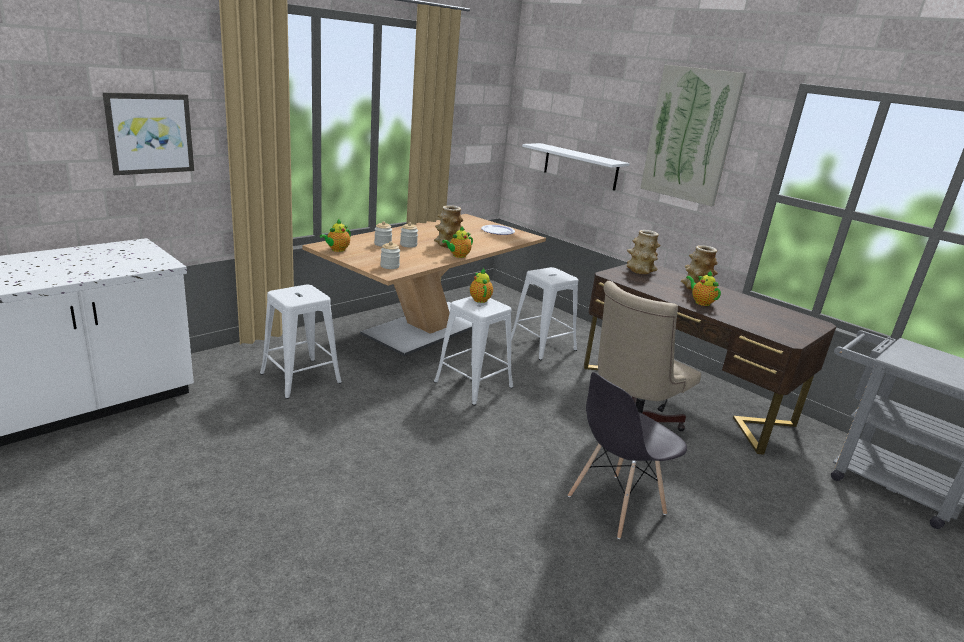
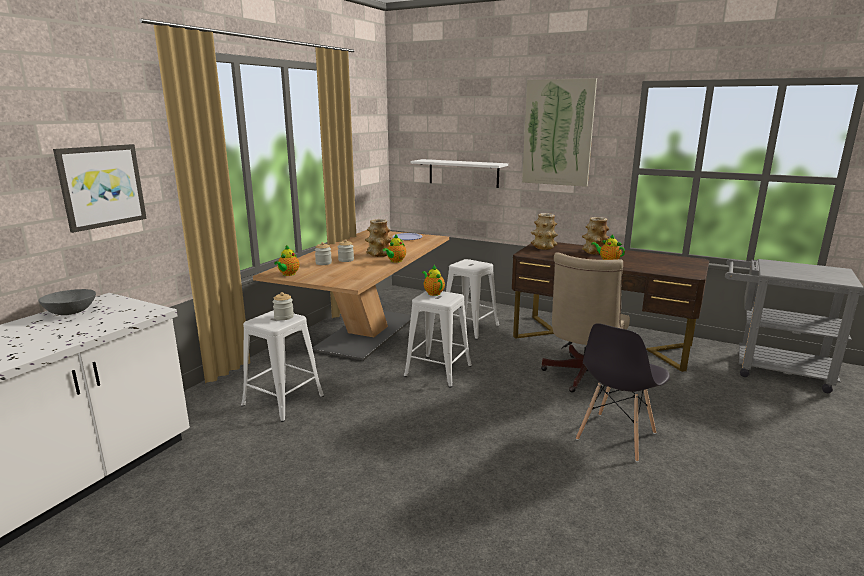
camera: 15 degrees left, 5 degrees down
jar [380,241,400,269] -> jar moved to [273,292,294,320]
none -> grey bowl [39,289,96,315]

